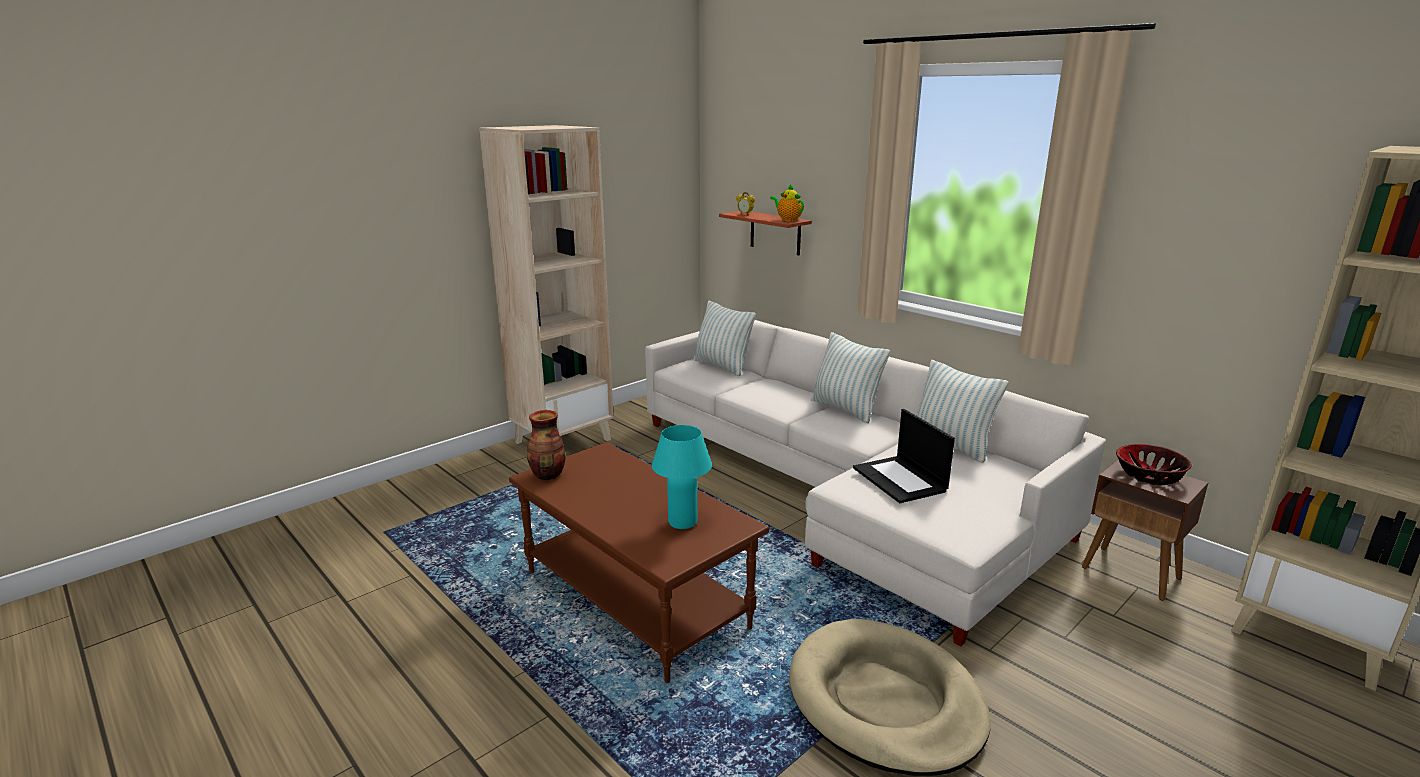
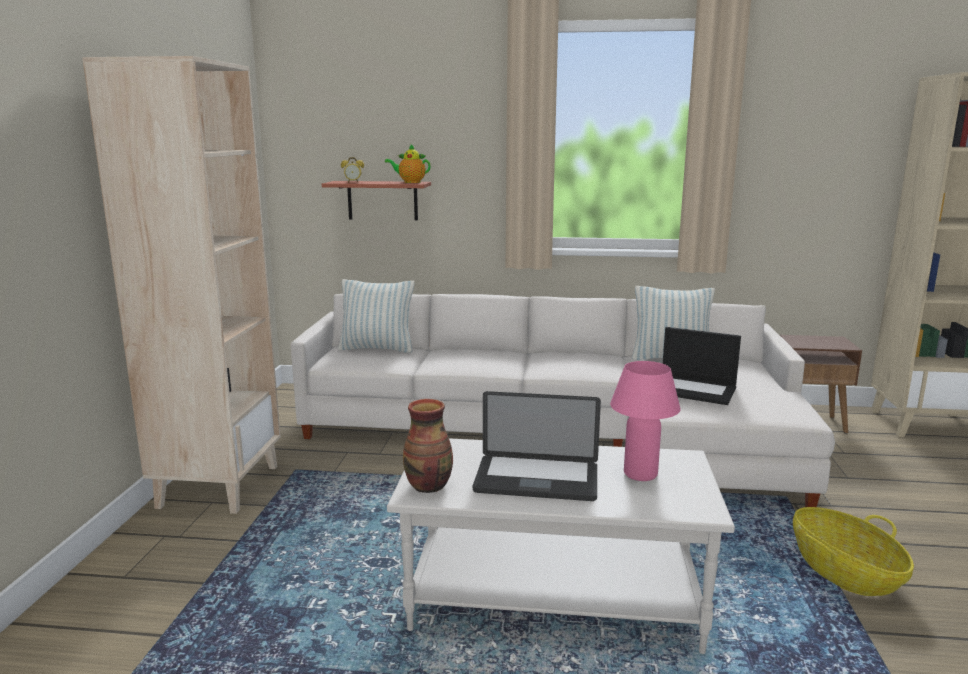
camera: 40 degrees left, 5 degrees down
brown coffee table [509,442,769,683] -> white coffee table [387,438,735,654]
turquoise table lamp [652,425,712,529] -> pink table lamp [610,361,681,481]
beige dog bed [790,619,991,776] -> basket [793,507,914,596]
pillow [811,332,890,423] -> none
bowl [1116,444,1192,485] -> none
none -> laptop [473,391,601,501]

